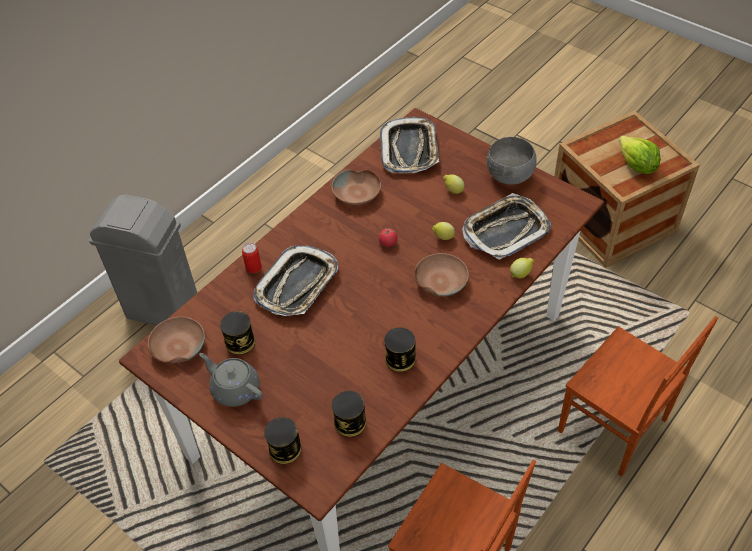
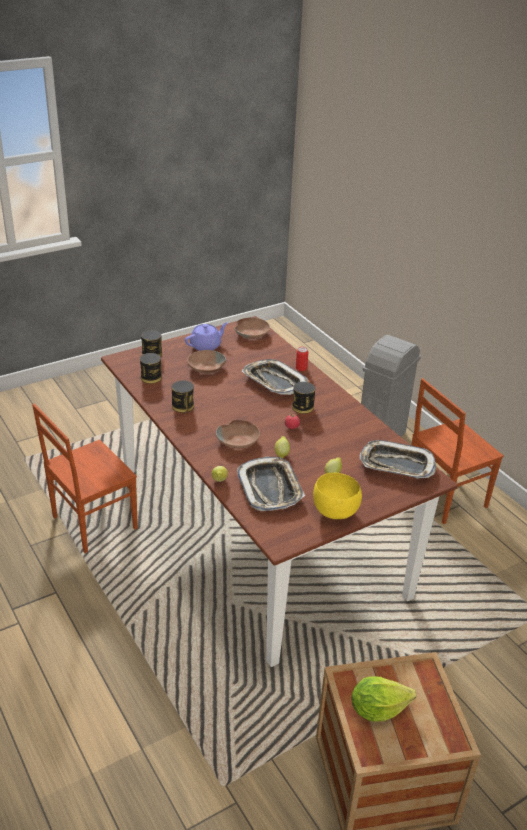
camera: 105 degrees right, 15 degrees down
grey teapot [199,353,263,407] -> purple teapot [185,322,228,351]
can [220,311,255,355] -> can moved to [292,382,315,414]
brown bowl [332,169,381,205] -> brown bowl moved to [187,350,226,374]
grey bowl [487,137,537,185] -> yellow bowl [313,473,362,519]
brown chair [558,316,718,477] -> brown chair moved to [411,378,504,524]

